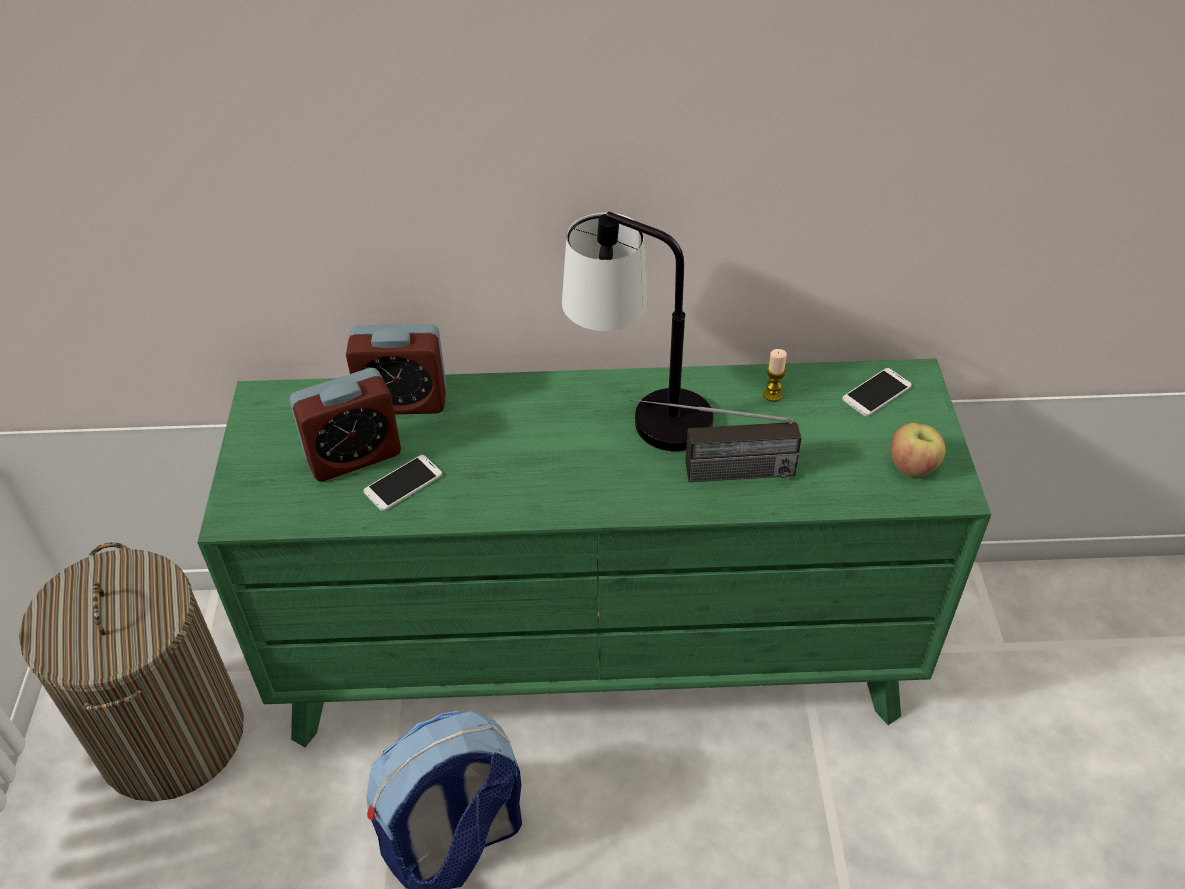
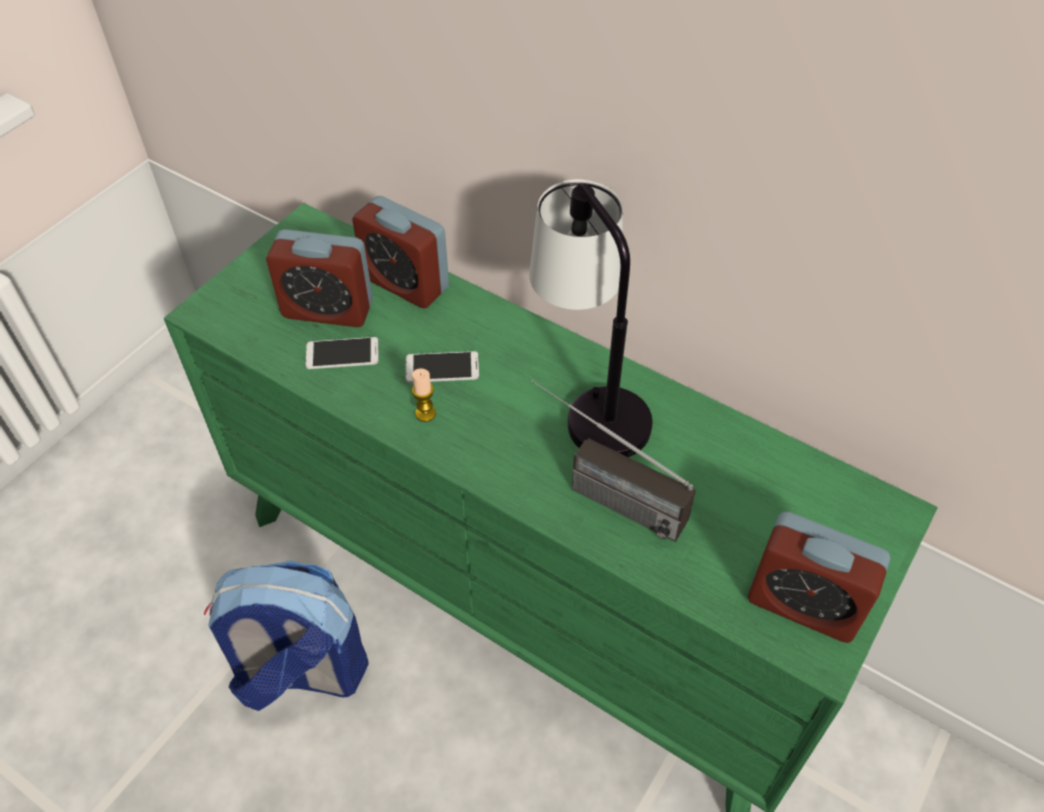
camera: 35 degrees right, 5 degrees up
laundry basket [19,542,244,802] -> none
candle [763,349,787,402] -> candle moved to [412,368,436,422]
phone [842,368,912,416] -> phone moved to [406,351,479,383]
apple [891,423,946,477] -> alarm clock [748,511,891,643]

